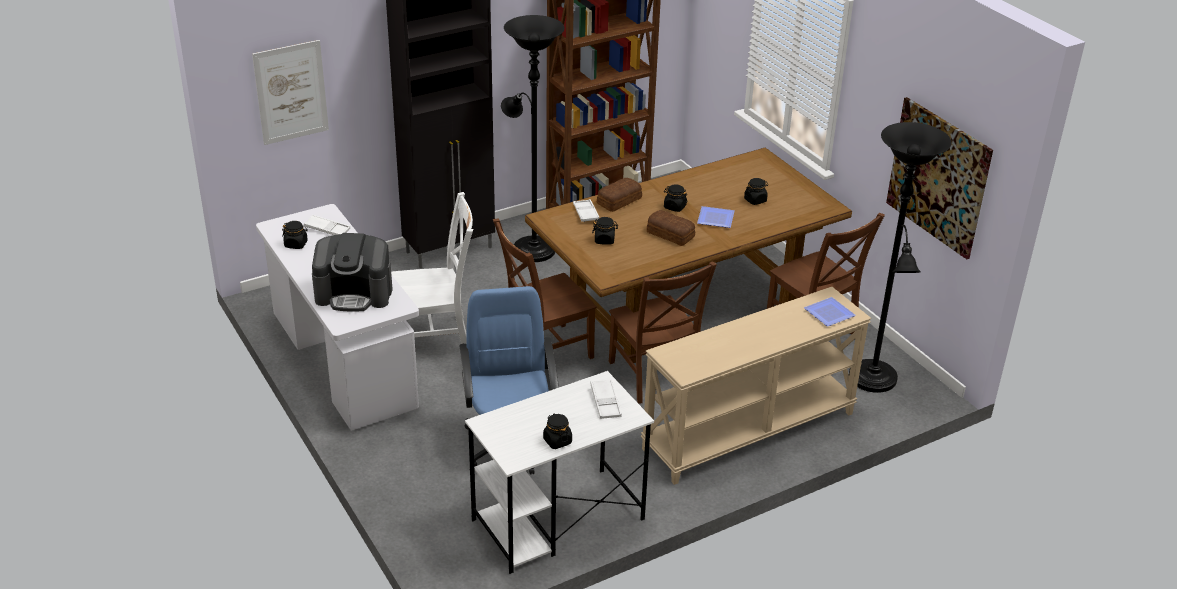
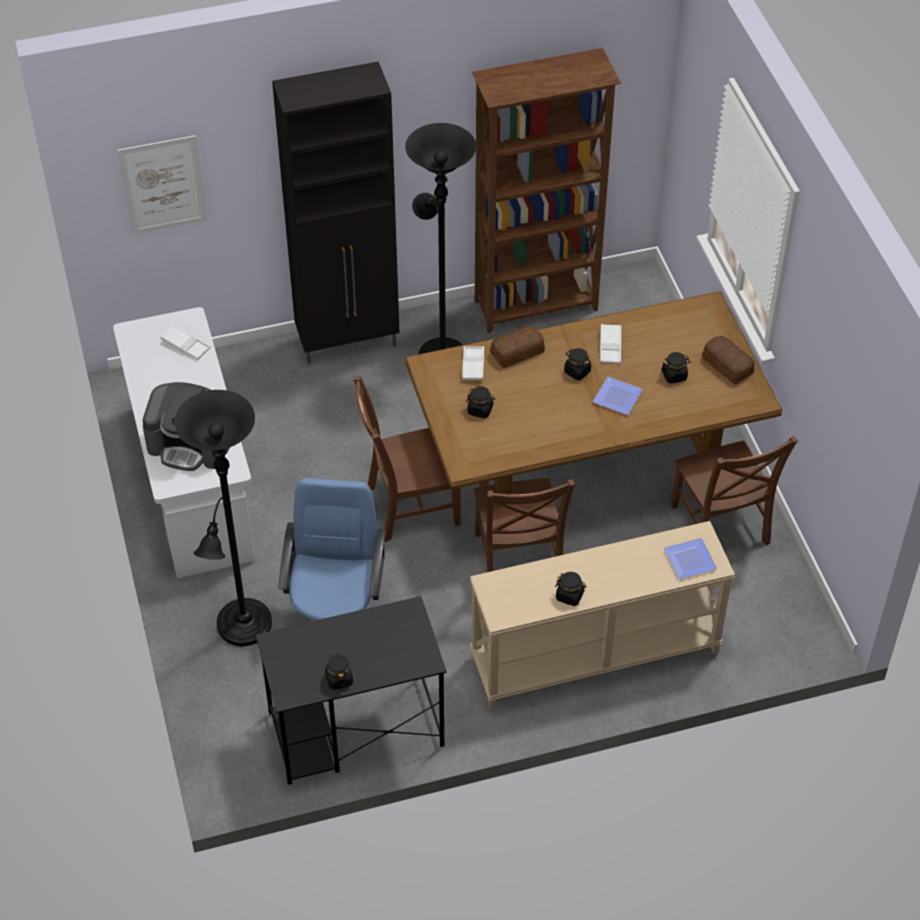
camera: 15 degrees right, 15 degrees up
black jar [282,221,308,249] -> black jar moved to [555,572,587,606]
white chair [391,192,473,344] -> none
white desk [465,371,654,574] -> black desk [256,596,447,785]
white tray [590,379,622,419] -> white tray moved to [600,324,621,364]
bread [647,210,695,246] -> bread moved to [702,336,755,384]
black floor lamp [849,122,952,393] -> black floor lamp moved to [174,390,272,646]
picture [886,97,993,259] -> none

